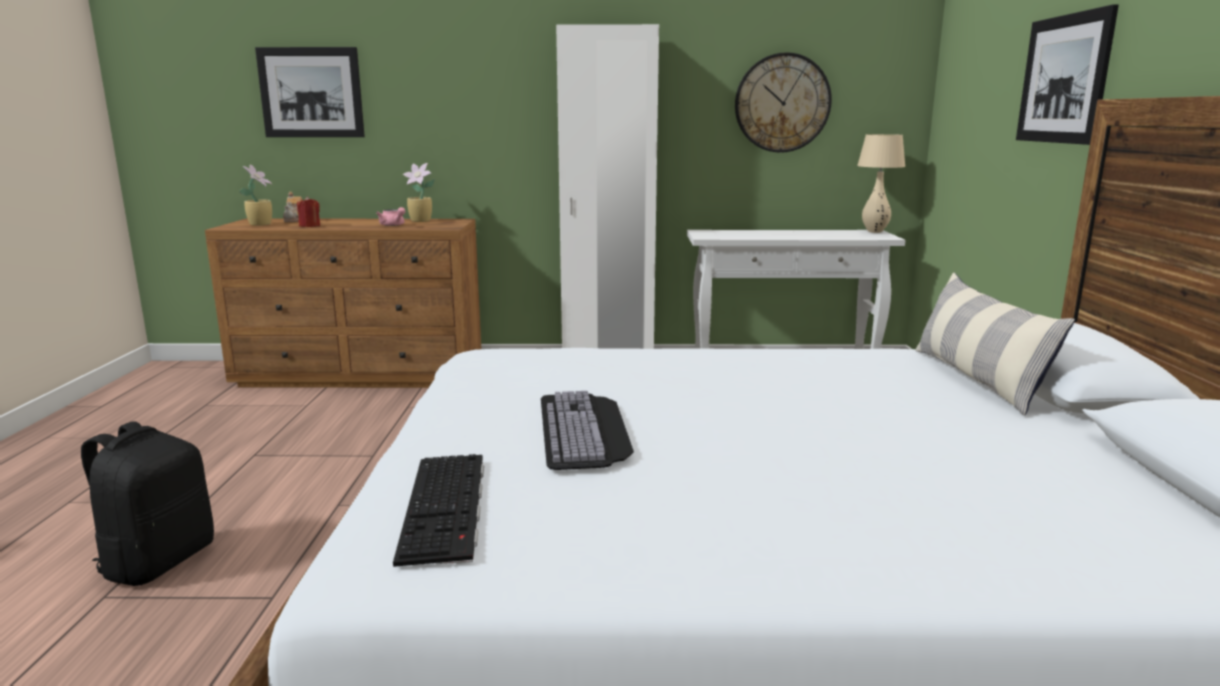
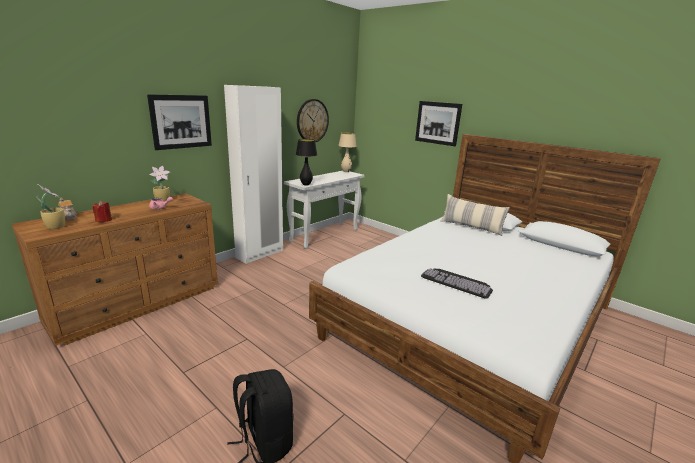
camera: 50 degrees left, 5 degrees up
picture [255,47,365,137] -> picture moved to [147,94,212,150]
keyboard [393,454,484,567] -> none
none -> black table lamp [296,139,317,186]

